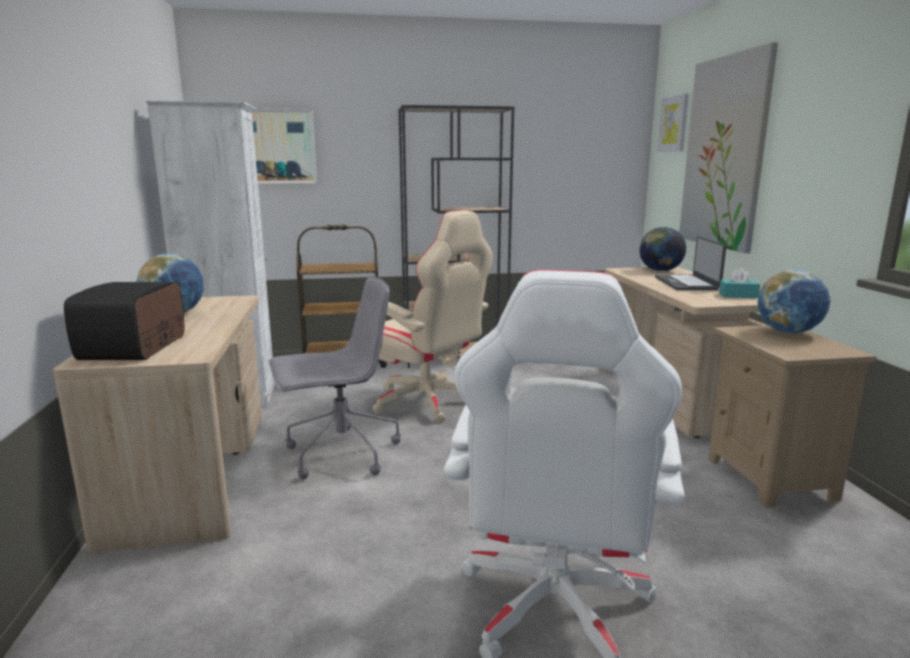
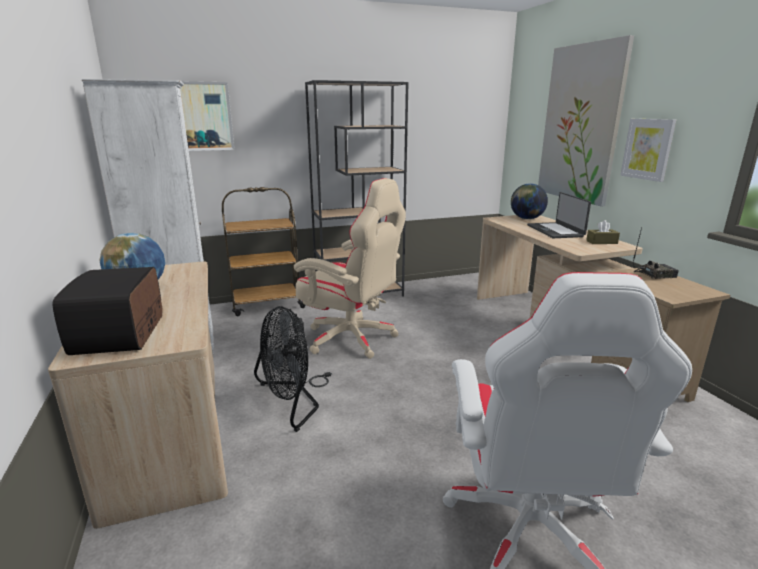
camera: 10 degrees left, 5 degrees up
grey office chair [268,276,401,479] -> black fan [254,306,331,432]
picture [657,93,689,152] -> picture moved to [620,119,676,182]
turquoise tissue box [719,268,760,298] -> brown tissue box [586,220,620,244]
globe [757,270,830,334] -> radio [633,227,679,279]

